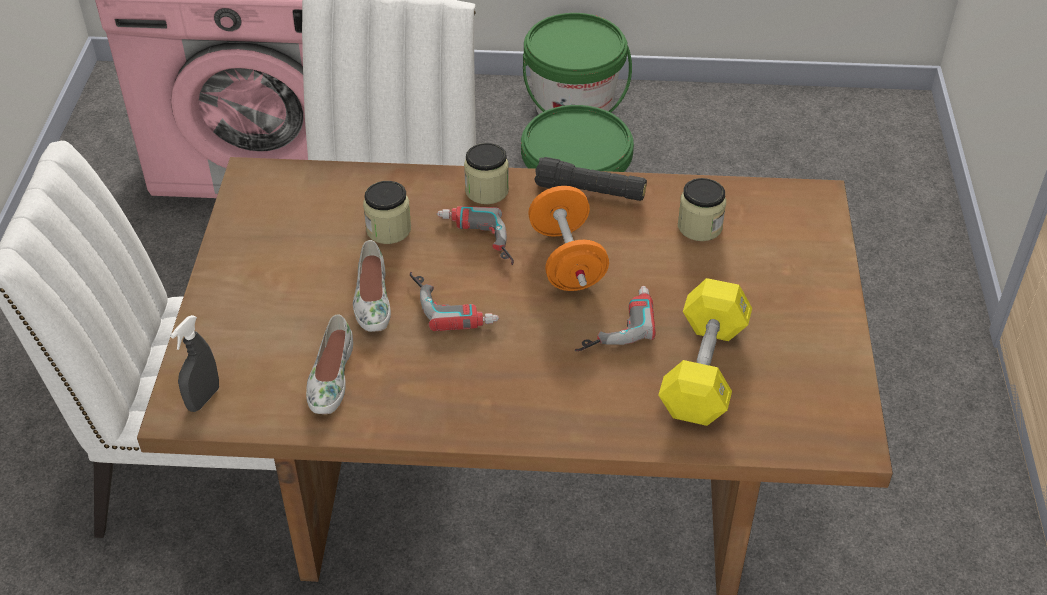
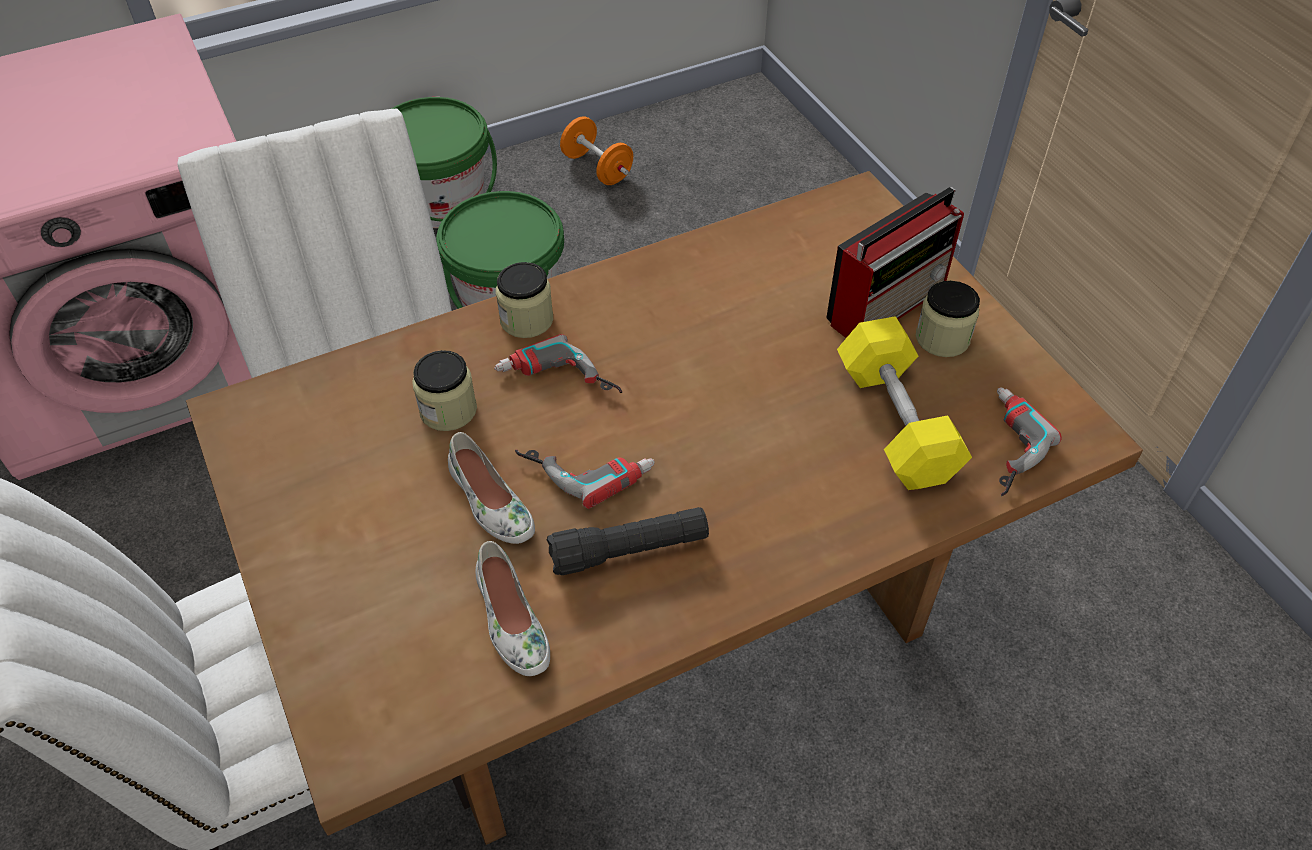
camera: 30 degrees left, 5 degrees up
grey spray bottle [170,315,219,412] -> none
orange dumbbell [528,186,609,291] -> orange dumbbell moved to [560,116,633,185]
black flashlight [534,157,647,201] -> black flashlight moved to [547,507,709,575]
power drill [575,286,656,351] -> power drill moved to [997,387,1062,496]
jar [678,178,726,241] -> jar moved to [916,281,980,357]
none -> radio [826,187,964,338]

